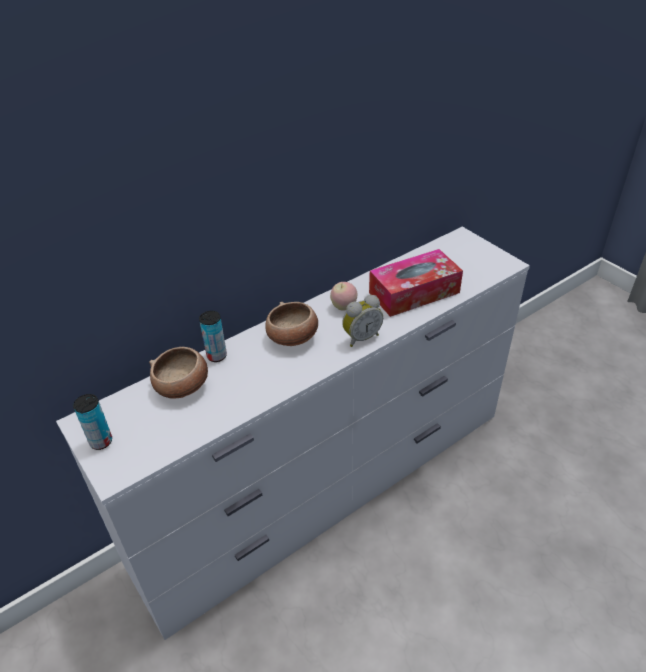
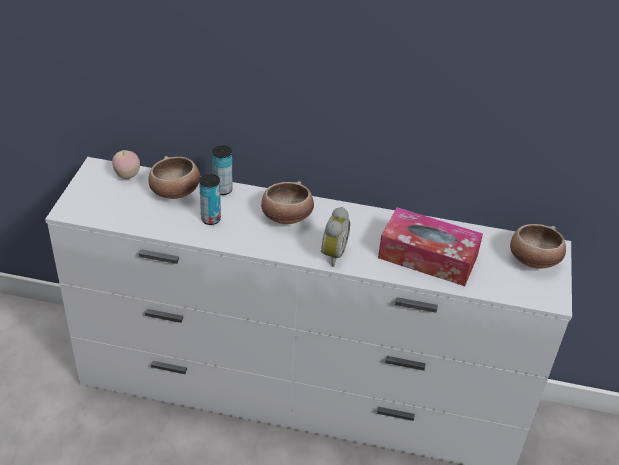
camera: 45 degrees right, 0 degrees up
can [73,394,112,450] -> can moved to [199,174,221,225]
apple [330,282,357,310] -> apple moved to [112,150,140,179]
alarm clock [342,295,383,347] -> alarm clock turned 90 degrees counterclockwise [321,207,350,267]
none -> bowl [510,224,566,269]

